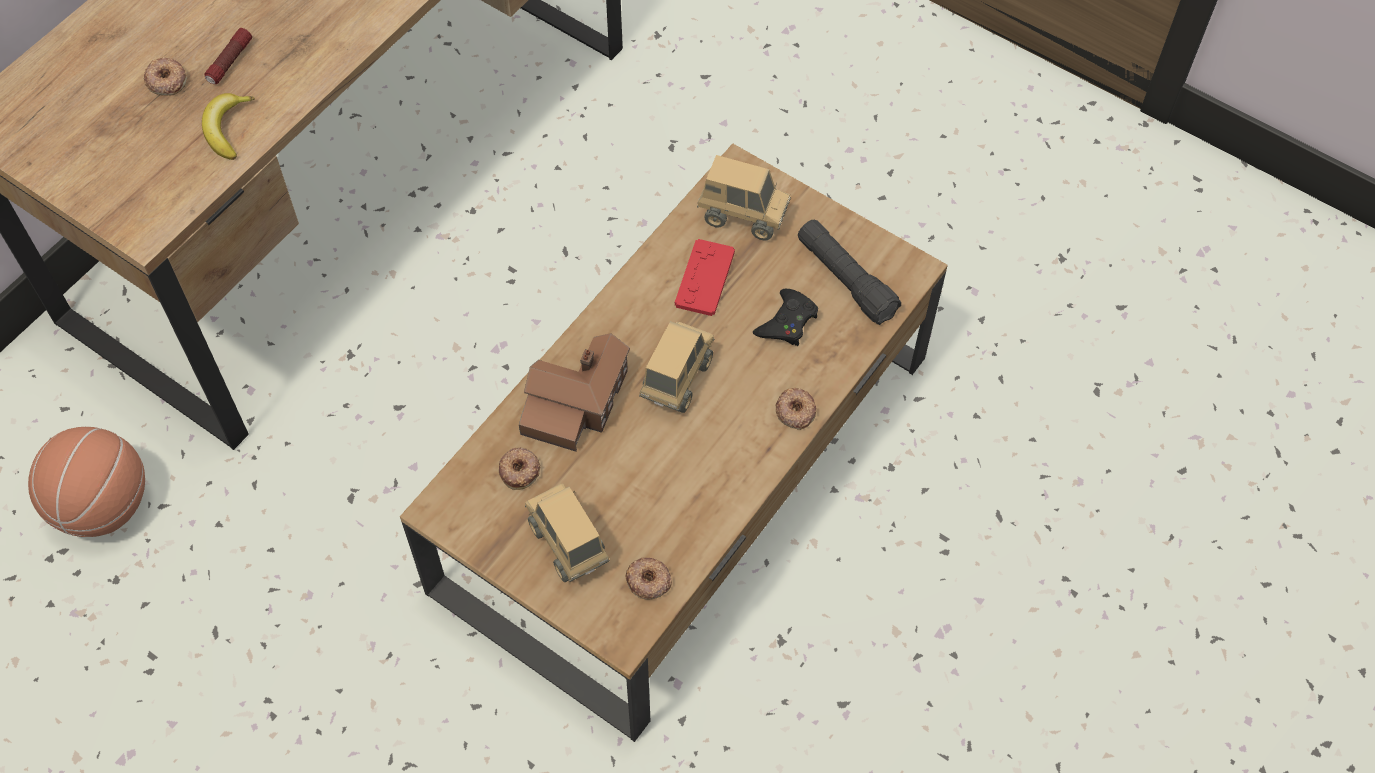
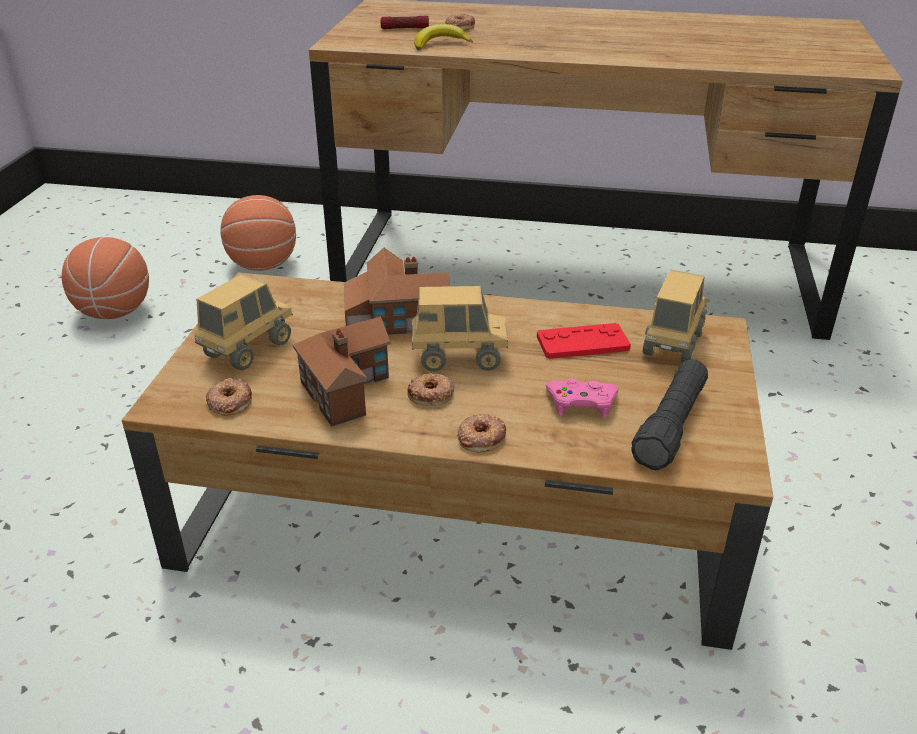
camera: 65 degrees right, 25 degrees down
flashlight [204,28,252,84] -> flashlight moved to [381,16,429,29]
donut [499,447,541,490] -> donut moved to [407,373,455,406]
toy truck [697,155,791,240] -> toy truck turned 150 degrees counterclockwise [643,269,710,363]
black game controller [753,289,818,346] -> pink game controller [546,378,618,418]
none -> basketball [62,237,149,319]
none -> toy house [293,316,391,427]

